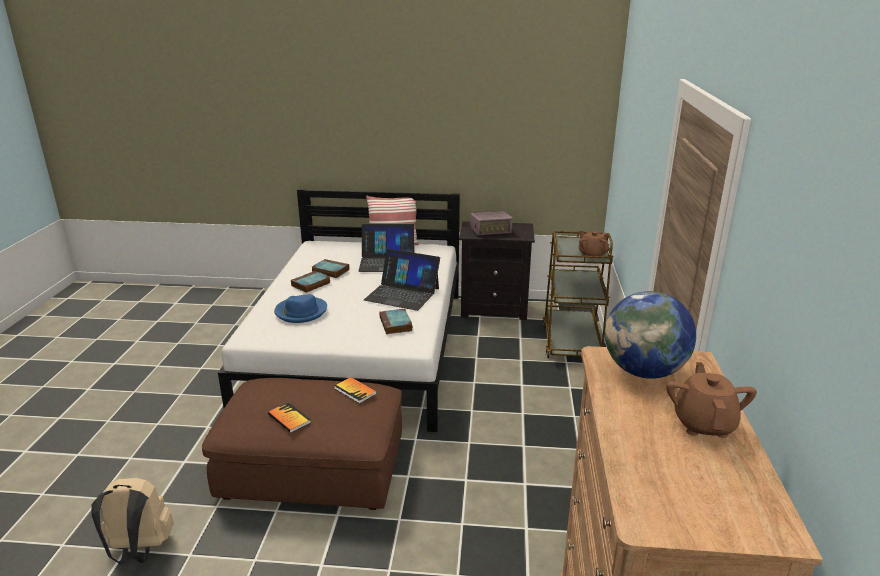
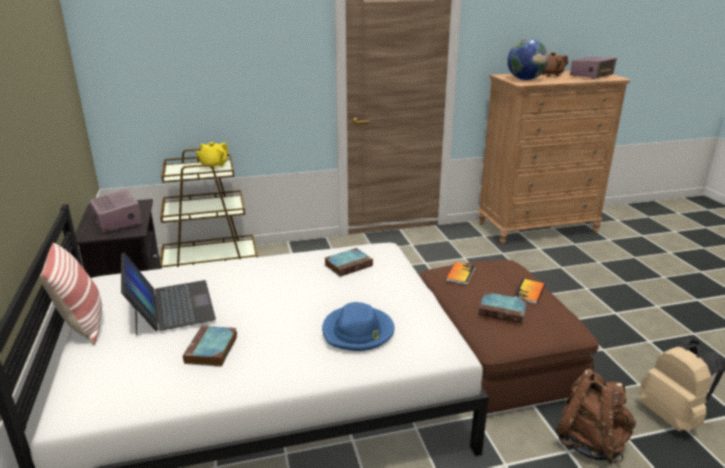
camera: 110 degrees left, 0 degrees up
book [291,271,330,293] -> book moved to [478,292,527,324]
laptop [364,249,440,311] -> none
brown teapot [579,231,608,259] -> yellow teapot [196,142,229,169]
none -> brown backpack [556,369,636,465]
none -> radio [570,57,617,79]

